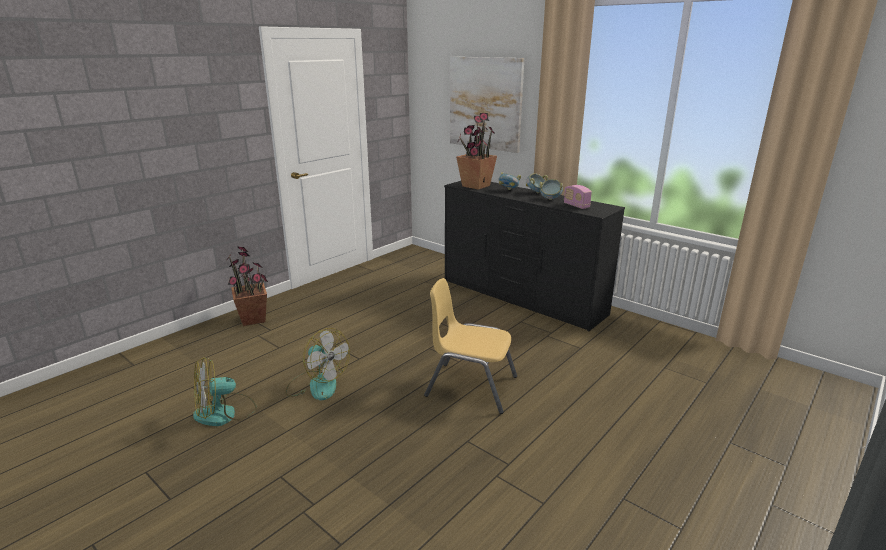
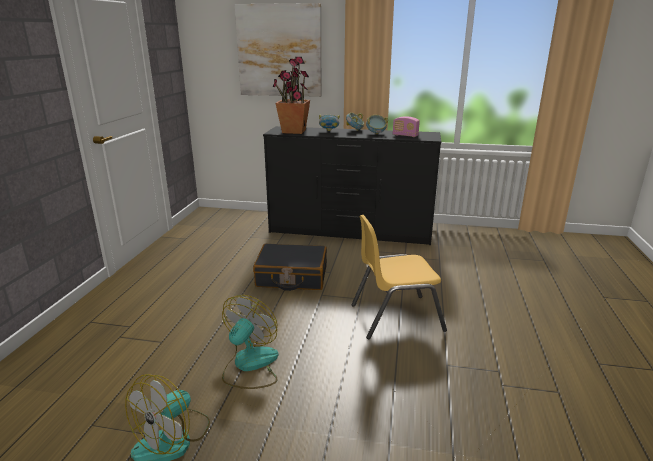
camera: 30 degrees left, 0 degrees up
potted plant [227,246,268,326] -> none
fan [285,328,350,400] -> fan turned 75 degrees counterclockwise [222,295,279,389]
none -> black suitcase [253,243,327,291]

